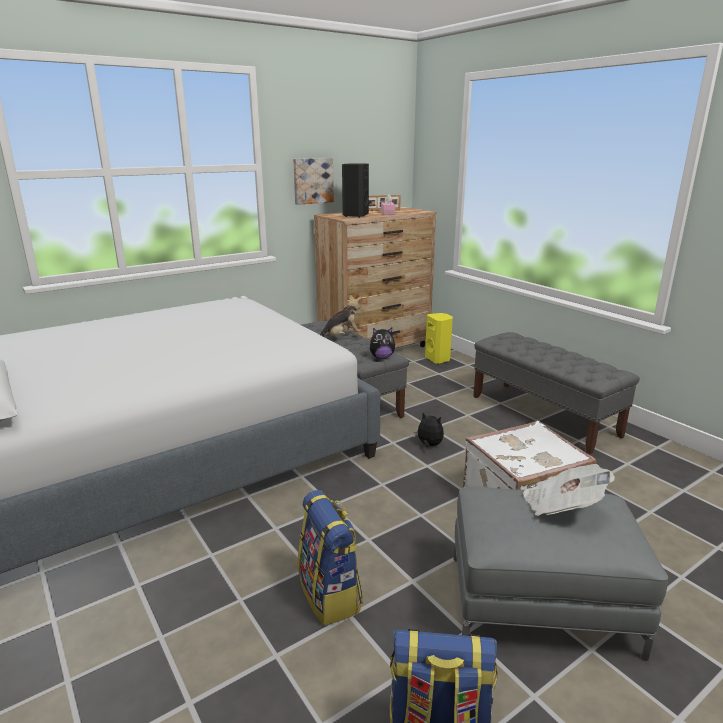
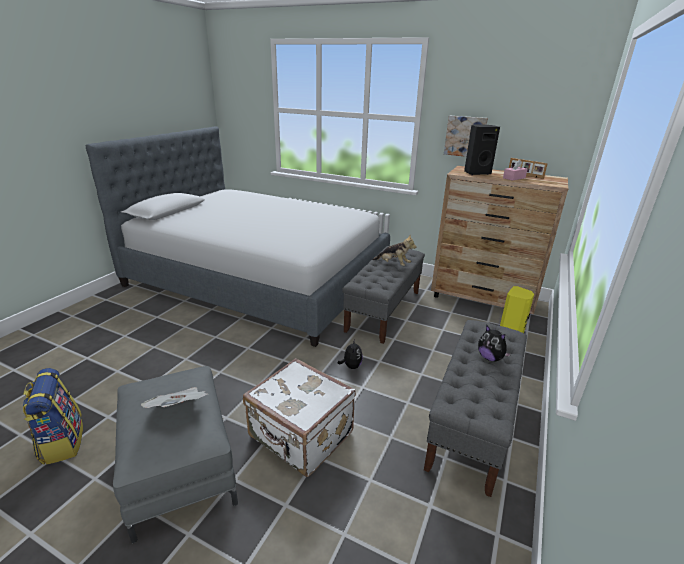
camera: 60 degrees right, 5 degrees up
backpack [297,490,363,626] -> none
plush toy [370,328,395,359] -> plush toy moved to [478,325,511,361]

